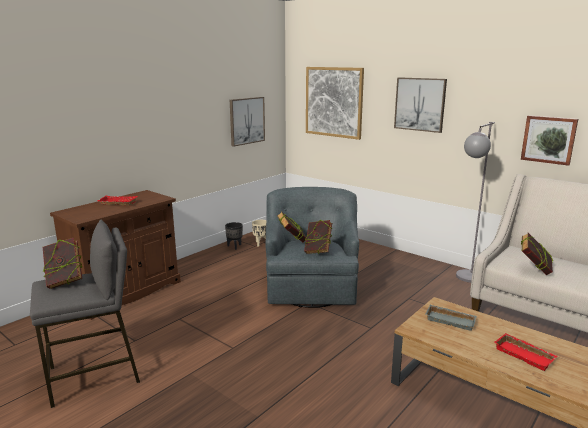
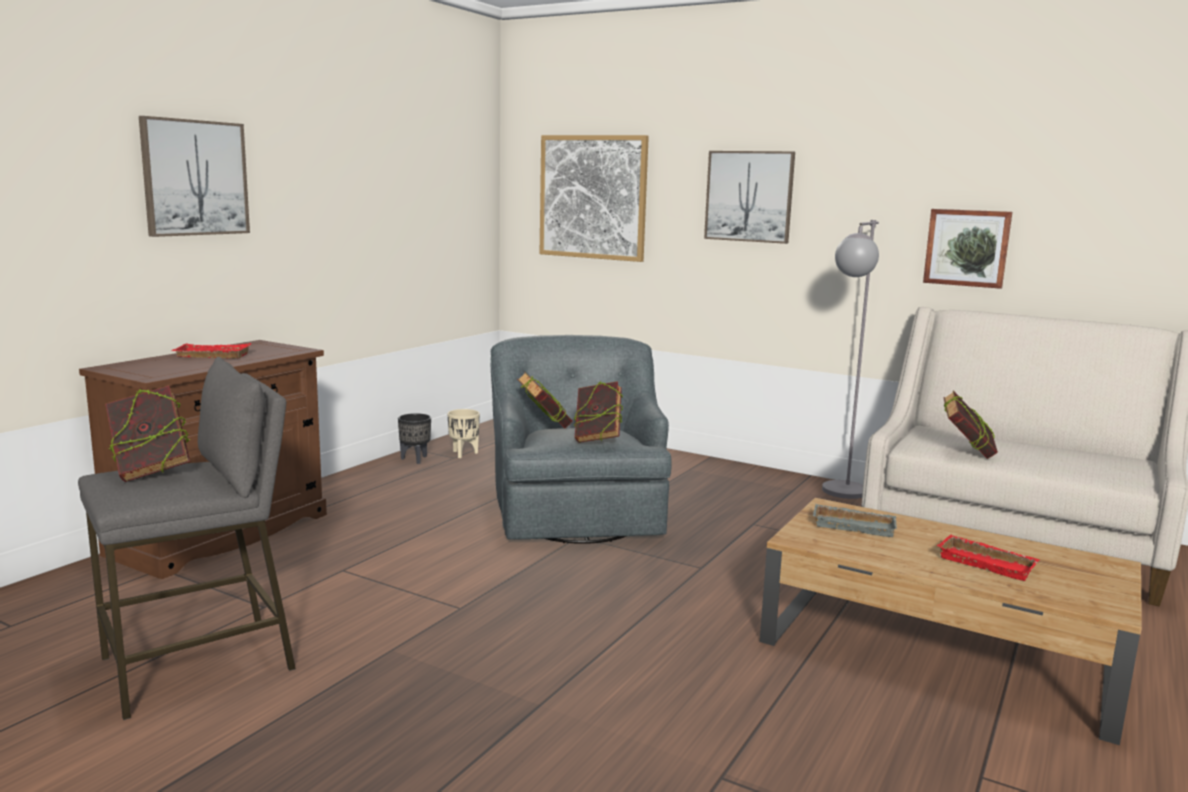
camera: 10 degrees left, 5 degrees down
picture [230,97,265,147] -> picture moved to [139,116,250,237]

